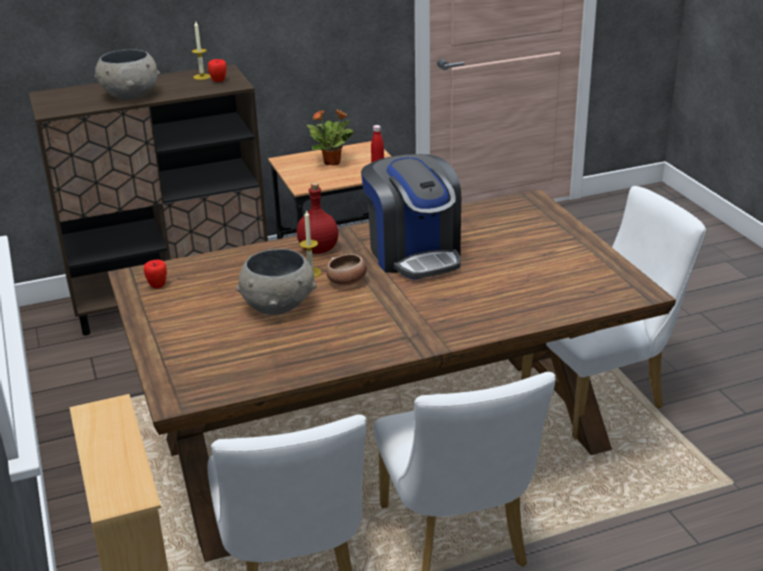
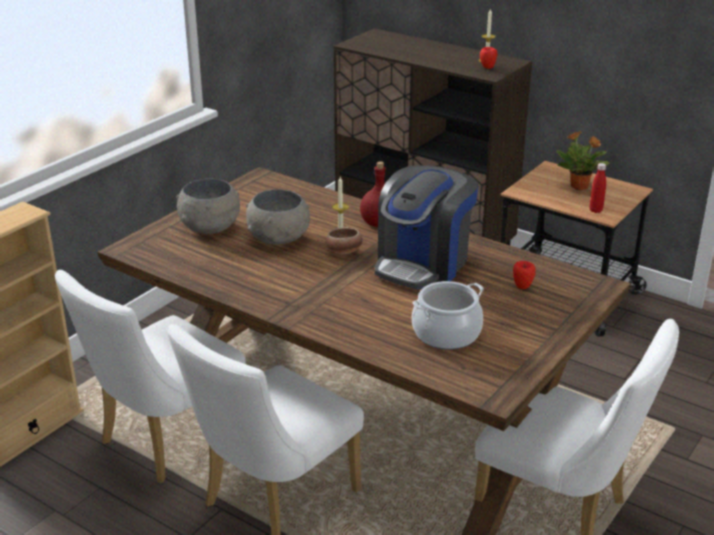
camera: 55 degrees right, 0 degrees up
grey bowl [95,49,160,100] -> grey bowl moved to [176,179,240,234]
apple [144,260,167,289] -> apple moved to [513,261,536,289]
none -> cooking pot [412,281,484,350]

